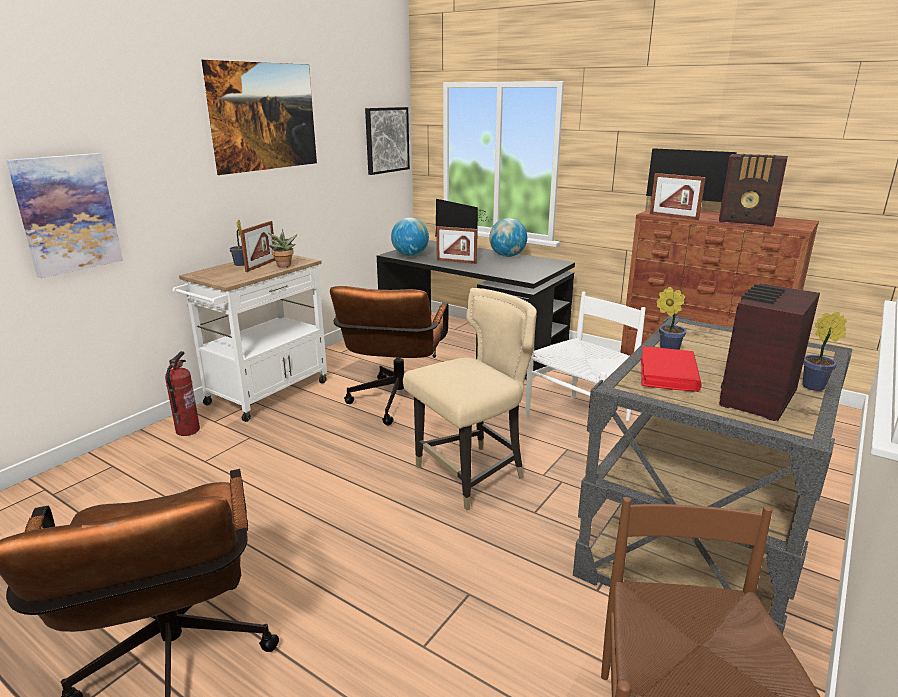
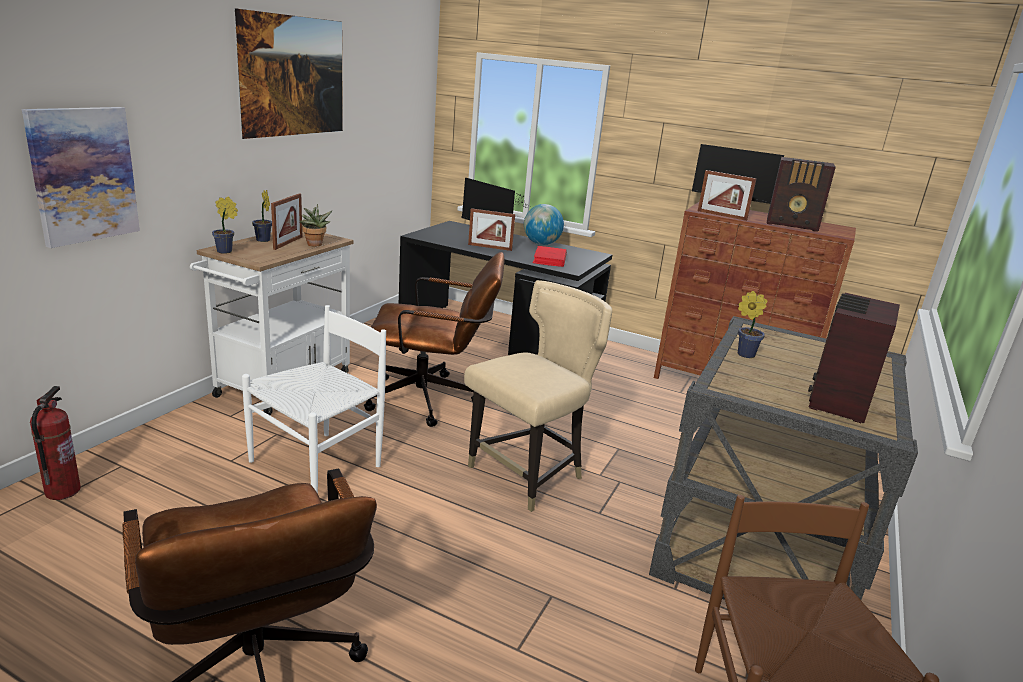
camera: 10 degrees left, 0 degrees up
fire extinguisher [165,351,200,436] -> fire extinguisher moved to [30,386,81,500]
brown office chair [330,286,449,425] -> brown office chair turned 90 degrees counterclockwise [364,252,504,427]
picture [365,107,410,175] -> none
globe [391,217,429,256] -> none
white chair [526,292,646,421] -> white chair moved to [242,305,386,493]
red book [641,346,702,392] -> red book moved to [533,246,567,267]
potted plant [802,311,847,391] -> potted plant moved to [212,196,238,254]

